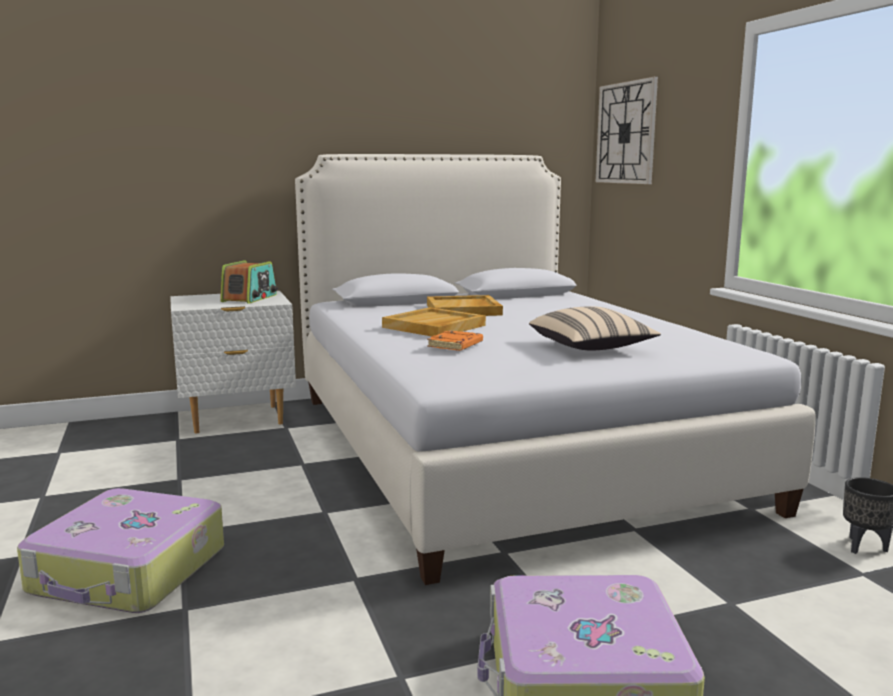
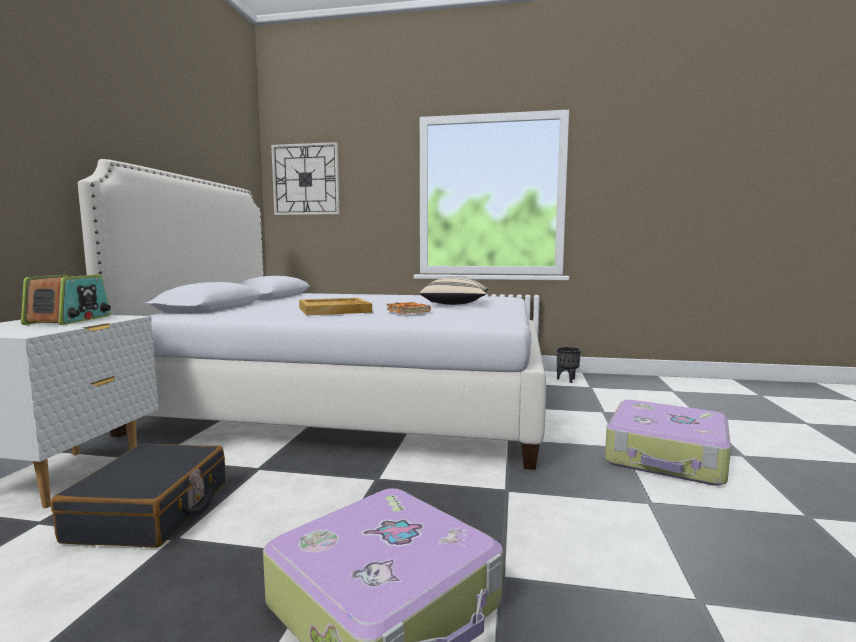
camera: 60 degrees left, 5 degrees down
radio [220,260,278,304] -> radio turned 45 degrees clockwise [21,275,111,325]
beige tray [427,295,503,316] -> none
none -> black suitcase [51,444,226,548]

